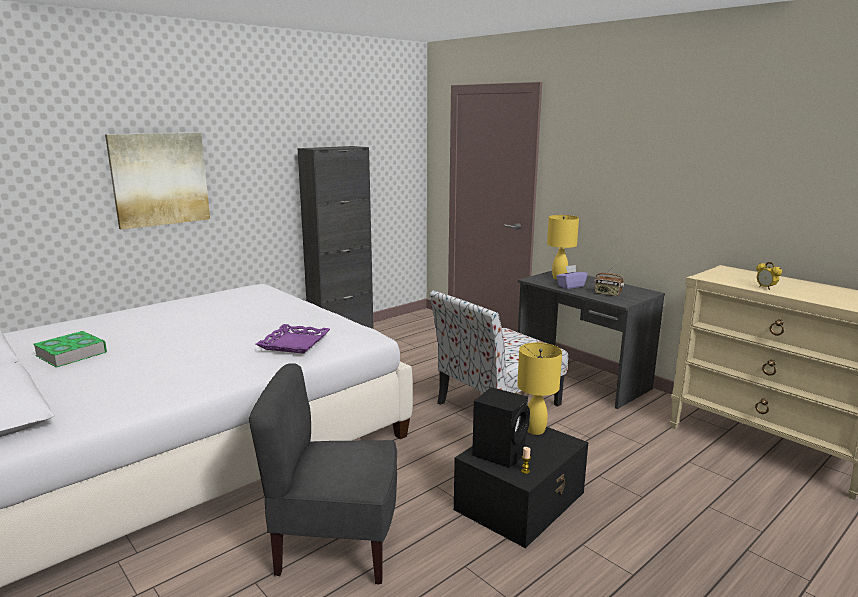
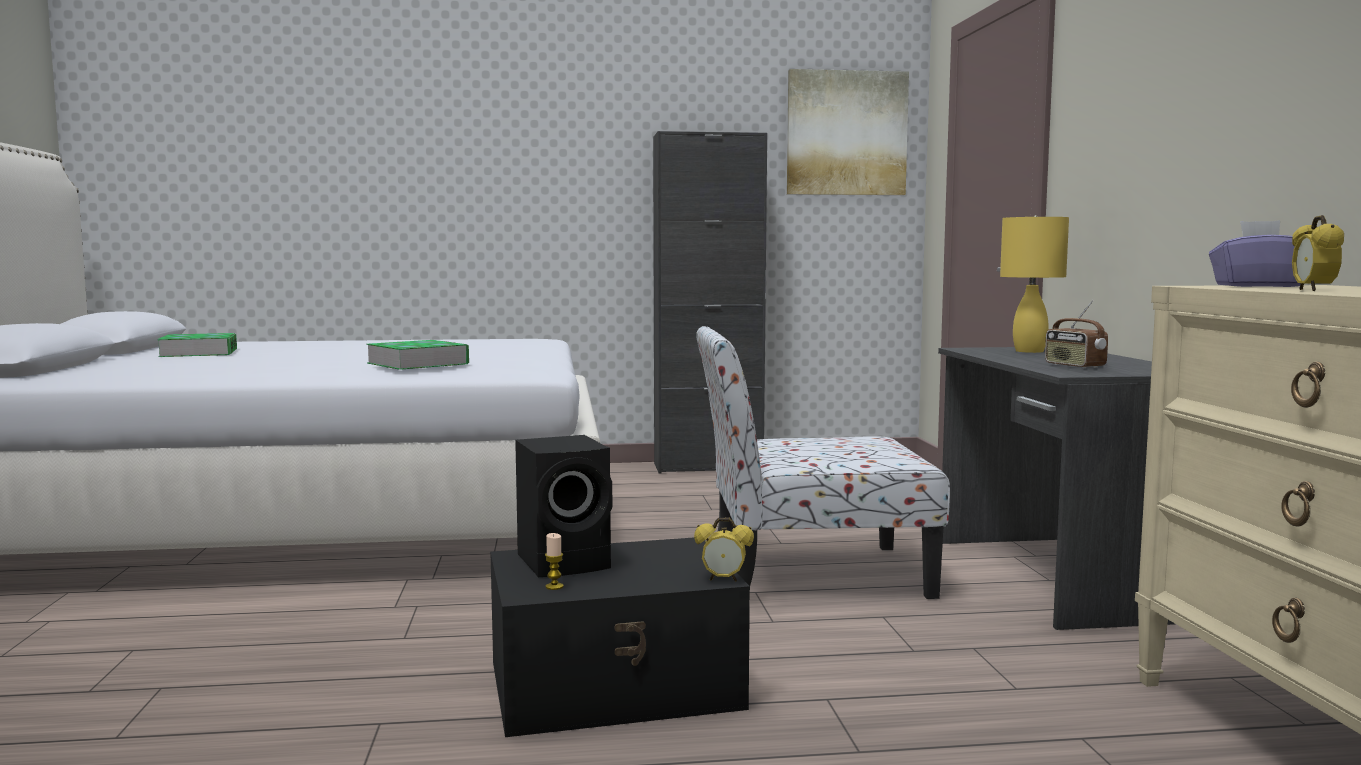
camera: 35 degrees right, 10 degrees down
picture [105,132,210,230] -> picture moved to [787,69,909,195]
grey chair [249,363,397,585] -> none
purple tray [256,324,330,354] -> book [366,340,469,370]
yellow table lamp [517,343,562,435] -> none
purple tissue box [556,265,588,289] -> purple tissue box moved to [1209,220,1301,287]
none -> alarm clock [694,518,754,582]

